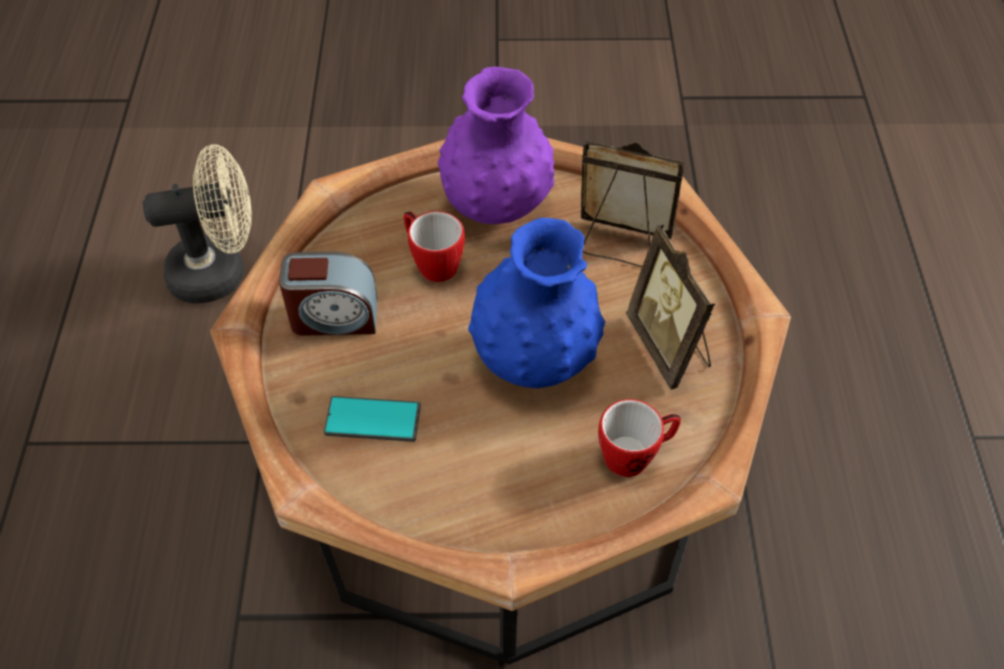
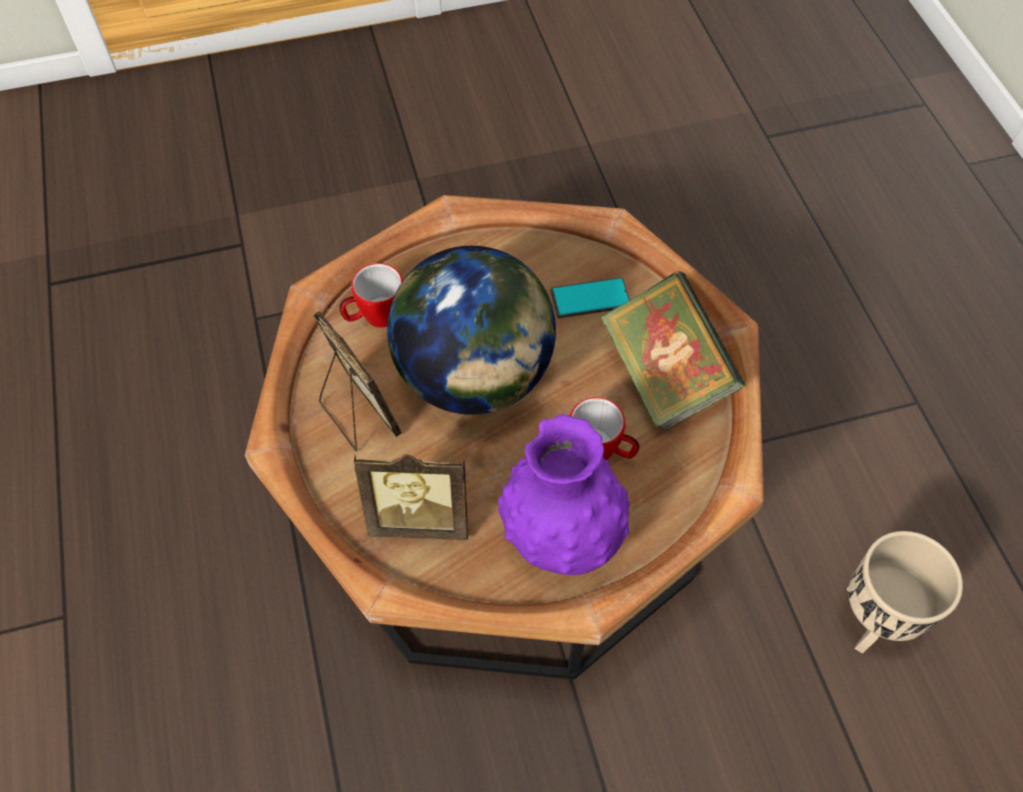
camera: 165 degrees right, 5 degrees up
beige fan [143,144,252,303] -> beige planter [847,531,963,653]
alarm clock [279,252,377,336] -> book [600,271,746,431]
blue vase [468,218,605,388] -> globe [387,246,556,415]

